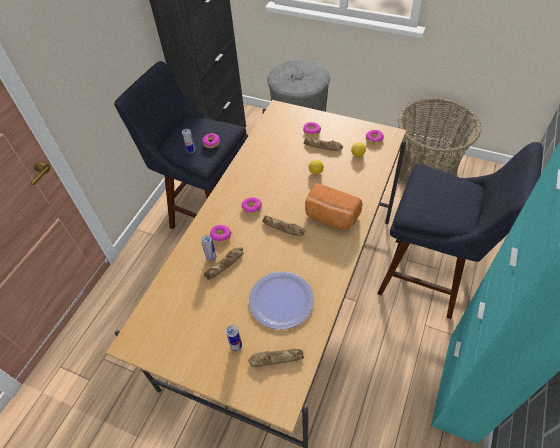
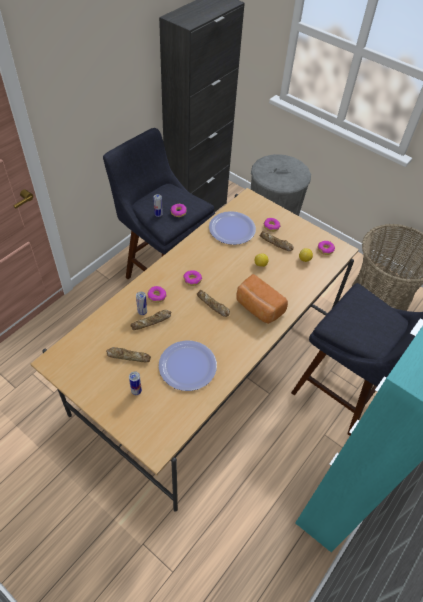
camera: 10 degrees right, 0 degrees up
bread [248,349,304,367] -> bread moved to [106,347,151,362]
none -> plate [209,211,256,245]

